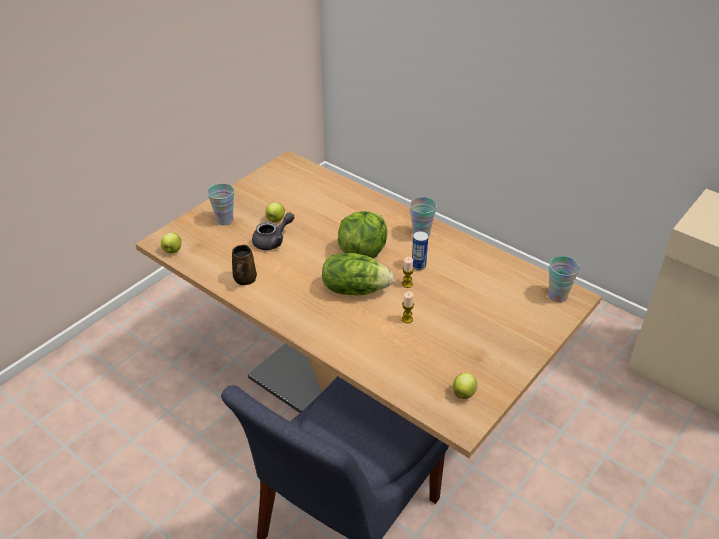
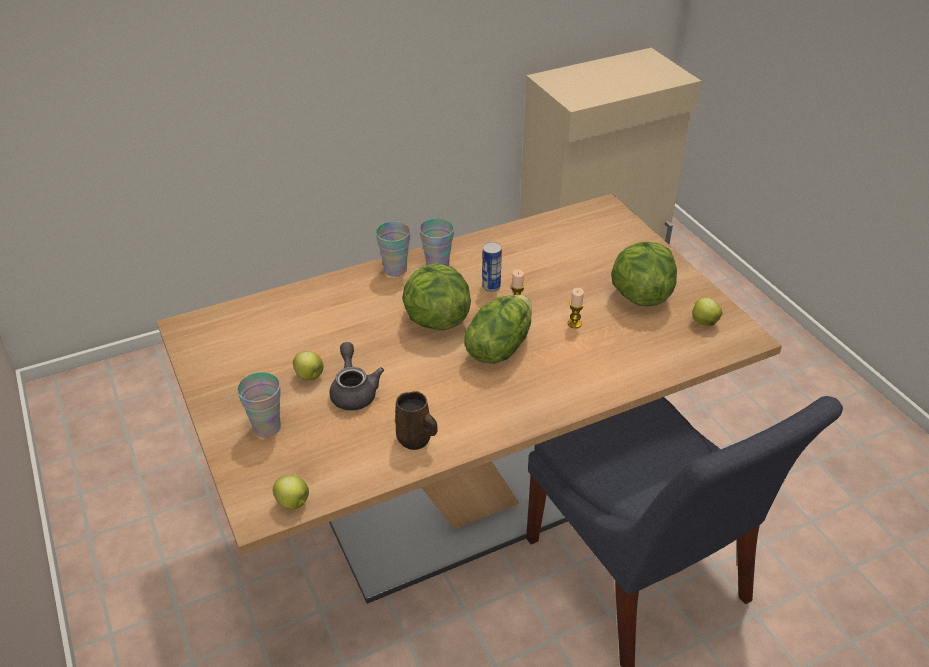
camera: 65 degrees left, 0 degrees up
cup [548,256,580,302] -> cup moved to [376,221,411,277]
none -> lettuce [611,241,677,306]

